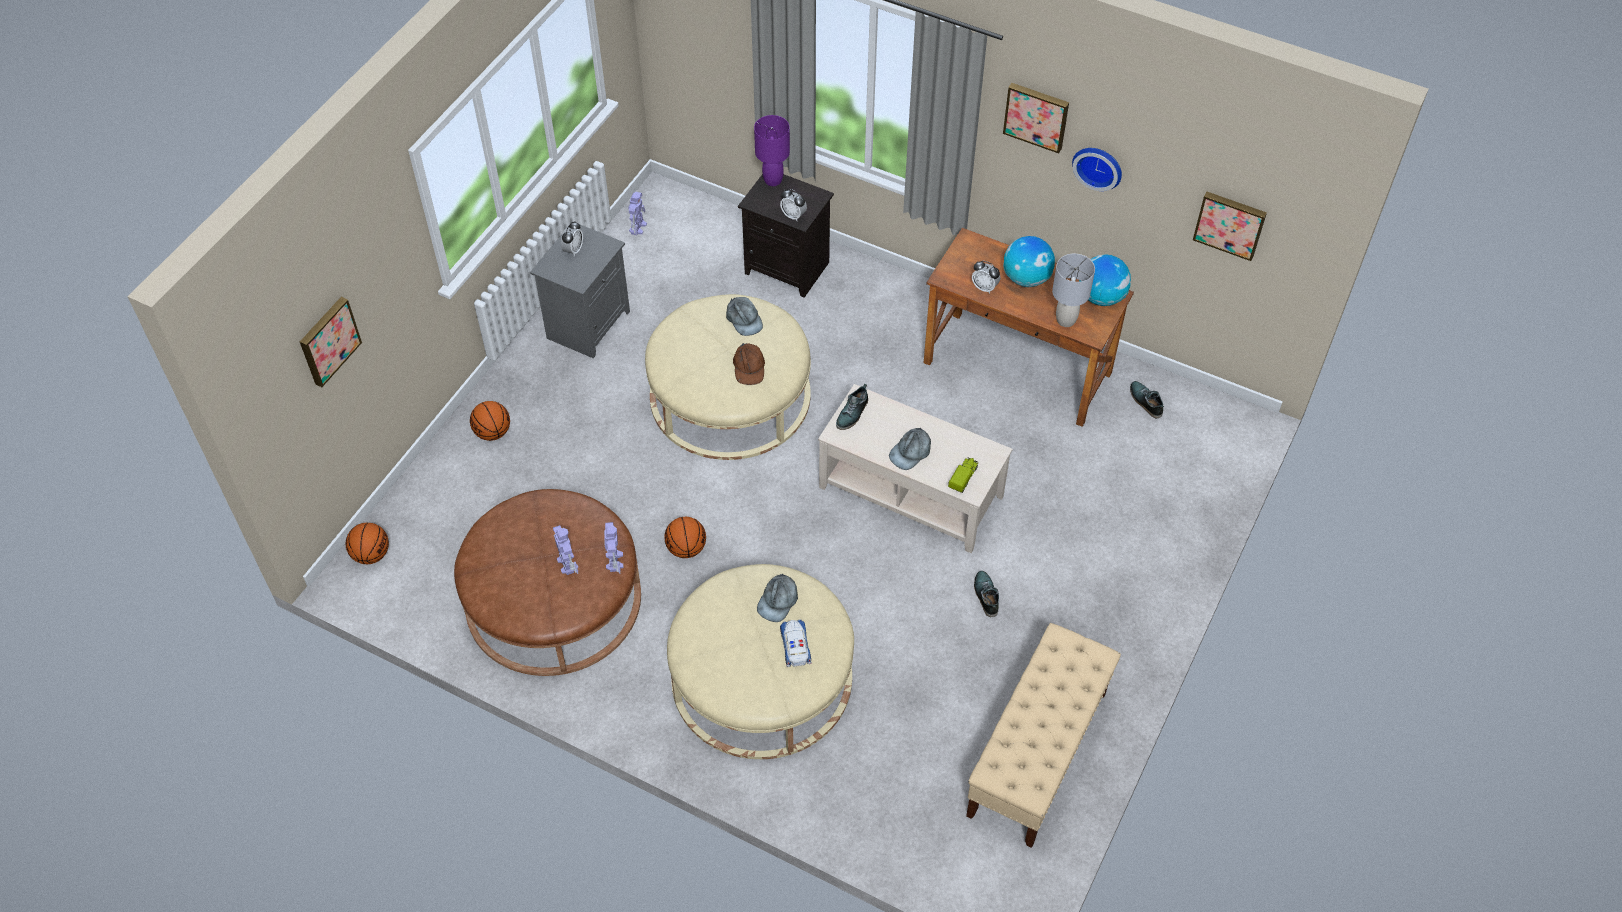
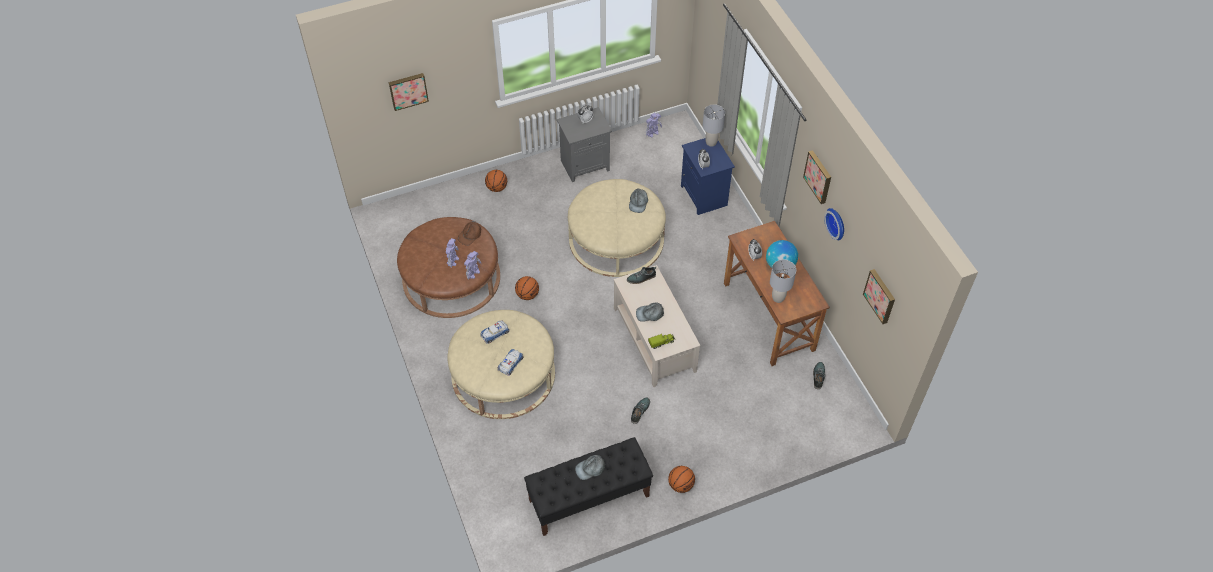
camera: 40 degrees right, 0 degrees up
basketball [346,523,389,564] -> basketball moved to [668,466,695,493]
brown cap [733,343,765,385] -> brown cap moved to [458,221,481,246]
black nightstand [738,174,834,298] -> blue nightstand [681,138,735,215]
purple table lamp [754,115,790,186] -> grey table lamp [703,104,725,147]
grey cap [757,574,798,622] -> grey cap moved to [575,455,606,480]
beige bench [966,623,1121,848] -> black bench [524,437,653,536]
globe [1079,254,1131,306] -> none
none -> toy car [480,320,510,343]

